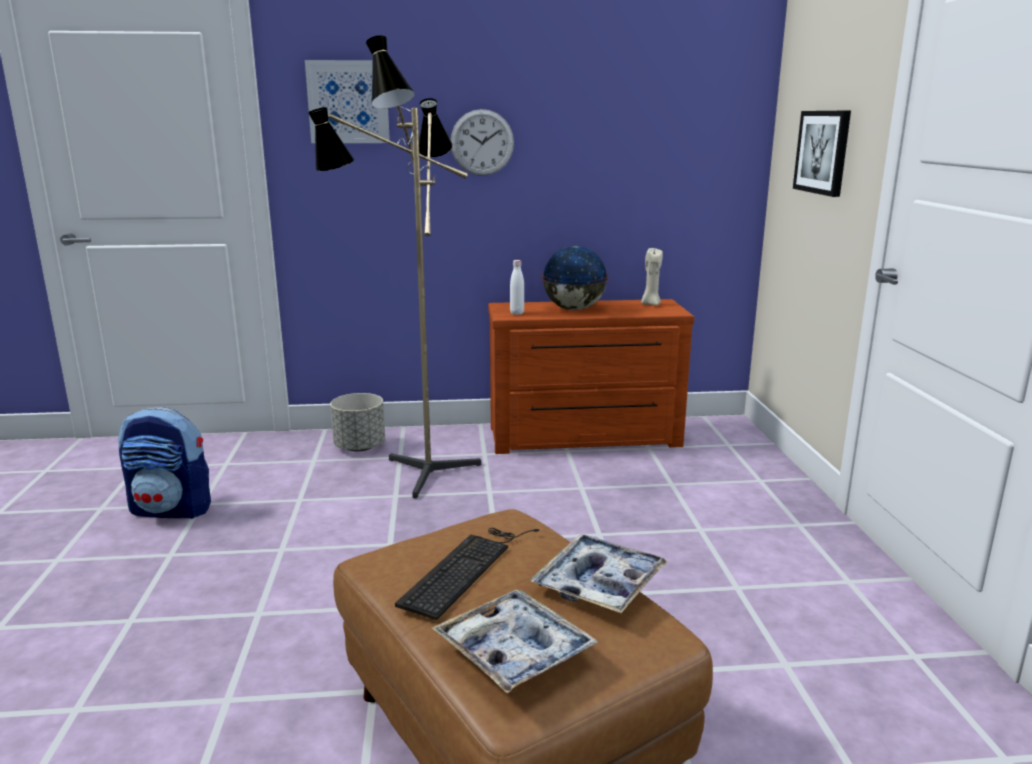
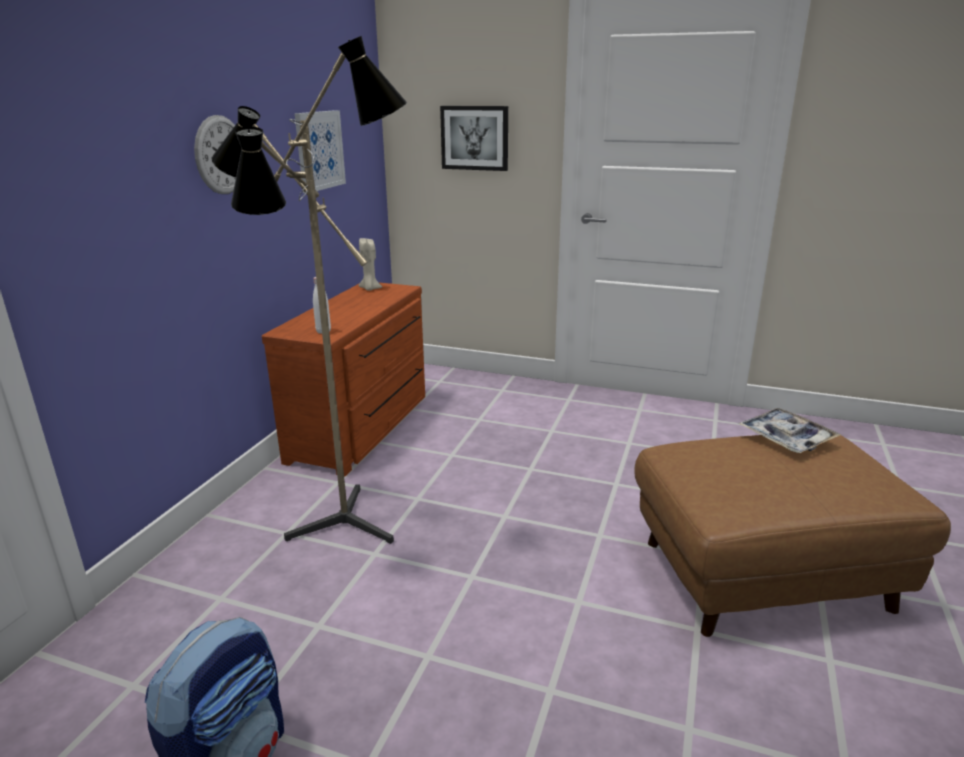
camera: 65 degrees left, 5 degrees up
picture [305,60,390,143] -> picture moved to [294,110,346,193]
grey planter [330,393,385,452] -> none
keyboard [395,528,539,620] -> none
tray [432,590,598,693] -> none
globe [542,246,608,310] -> none

